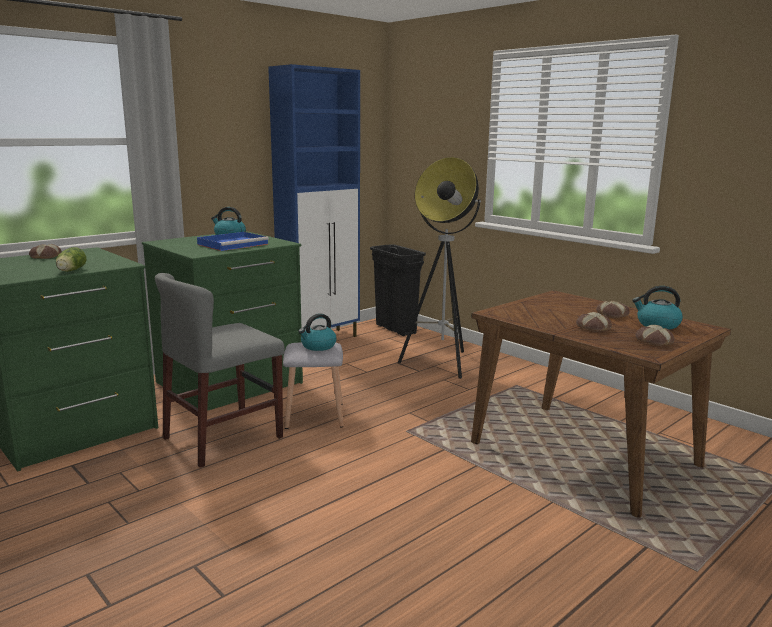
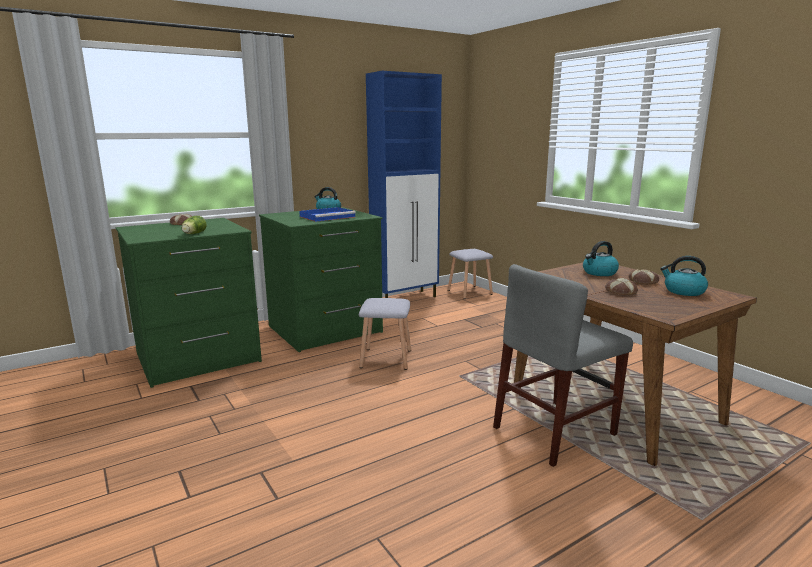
camera: 10 degrees right, 0 degrees up
grey chair [155,273,285,468] -> grey chair moved to [493,264,633,467]
kettle [298,313,336,351] -> kettle moved to [583,241,619,276]
black trash can [370,244,426,336] -> grey stool [448,249,493,299]
floor lamp [398,157,481,379] -> none
bread [636,325,675,346] -> none

